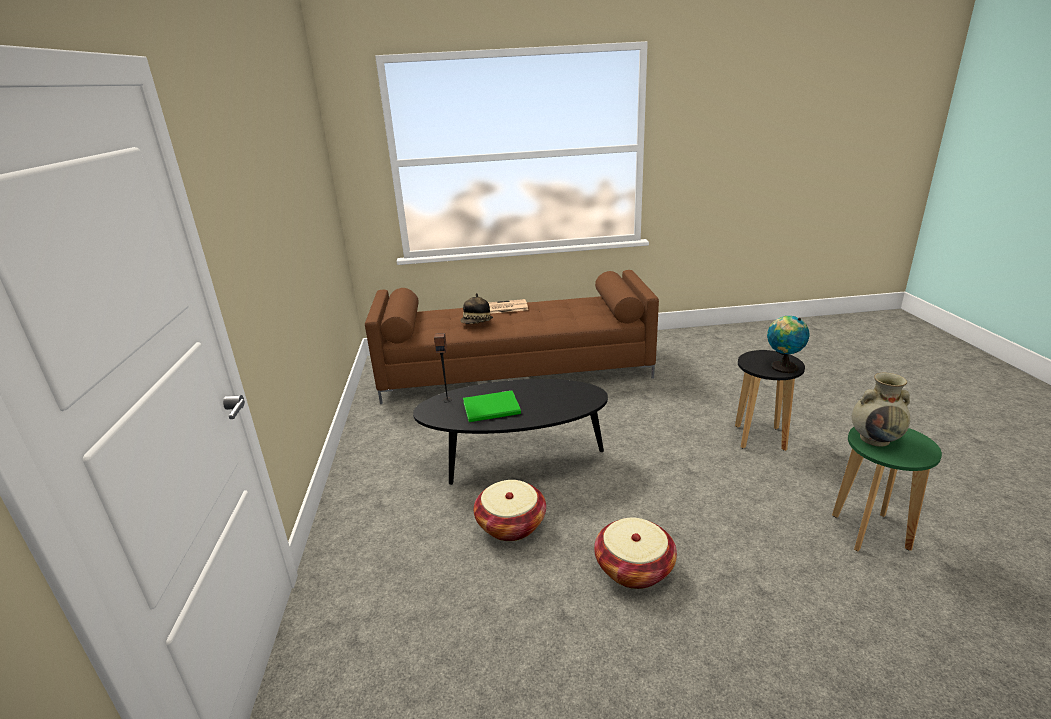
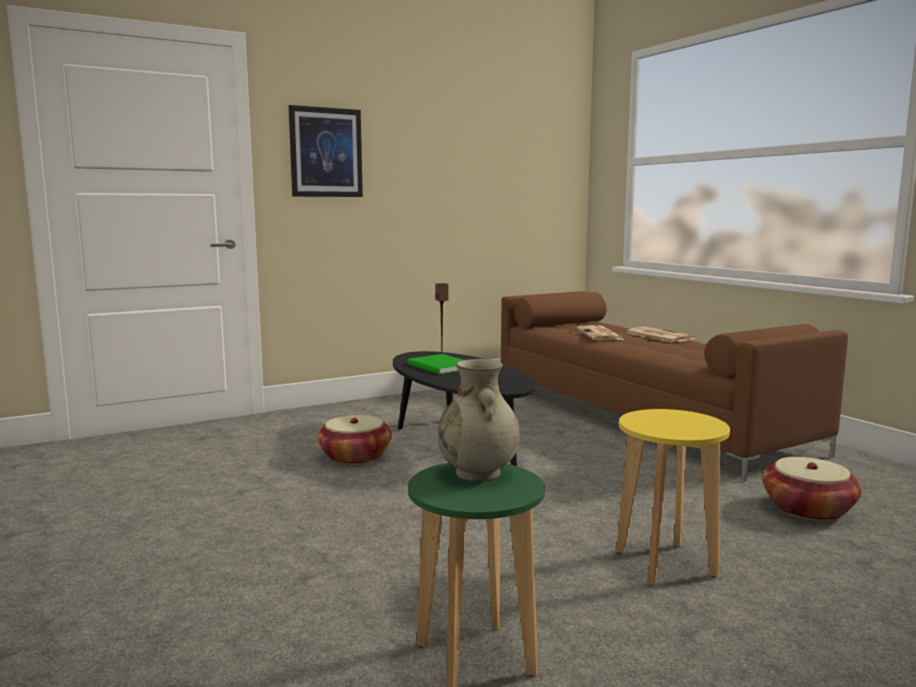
camera: 65 degrees right, 15 degrees down
hat [461,293,493,324] -> newspaper [577,325,625,340]
basket [594,517,677,589] -> basket moved to [762,457,862,521]
black stool [735,350,805,451] -> yellow stool [616,409,730,586]
globe [767,316,810,373] -> none
none -> picture [289,105,363,197]

